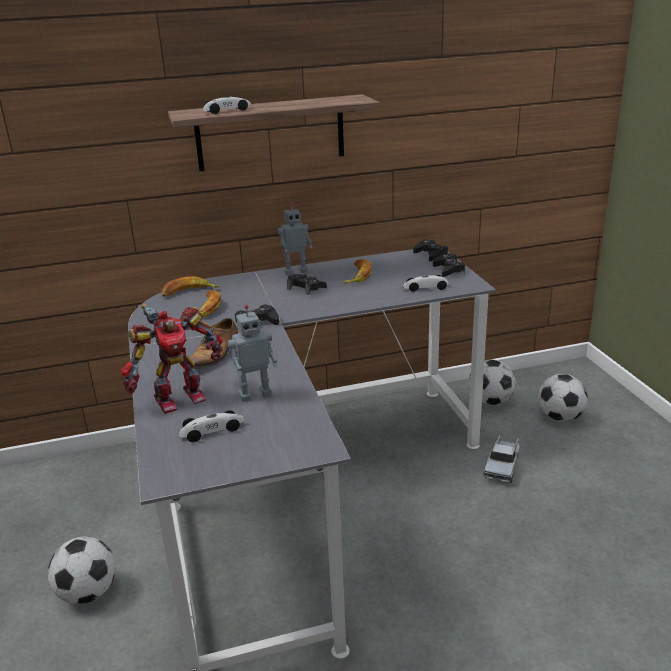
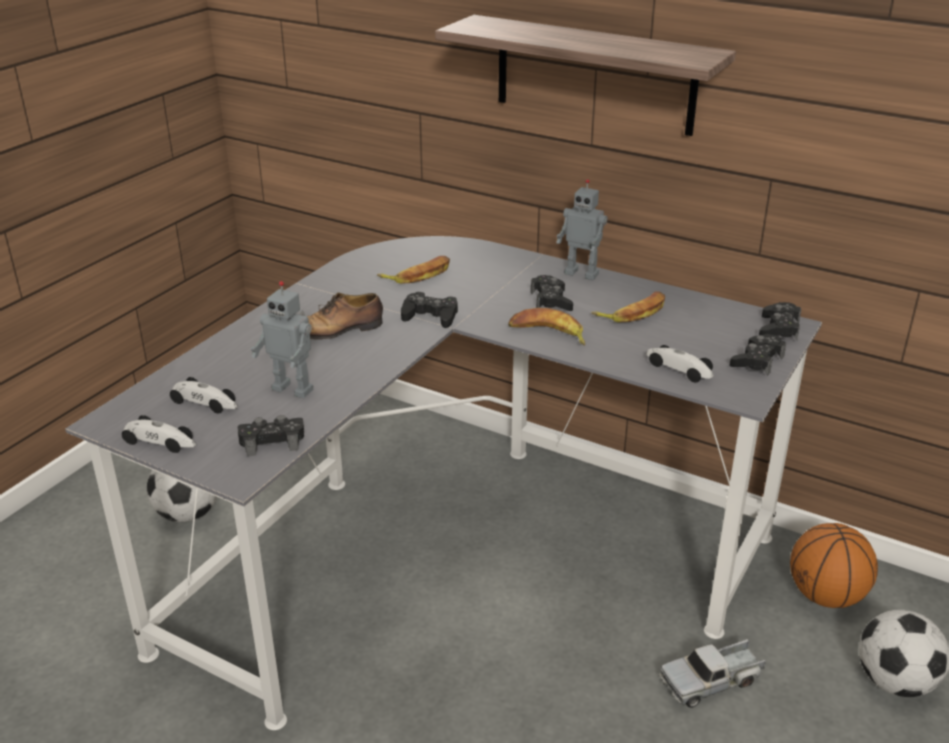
camera: 45 degrees right, 5 degrees up
toy robot [120,304,223,414] -> none
banana [161,276,219,297] -> banana moved to [508,308,585,346]
toy car [202,97,252,114] -> toy car moved to [122,415,196,453]
football [469,359,516,406] -> basketball [790,523,878,608]
none -> black game controller [237,415,304,456]

